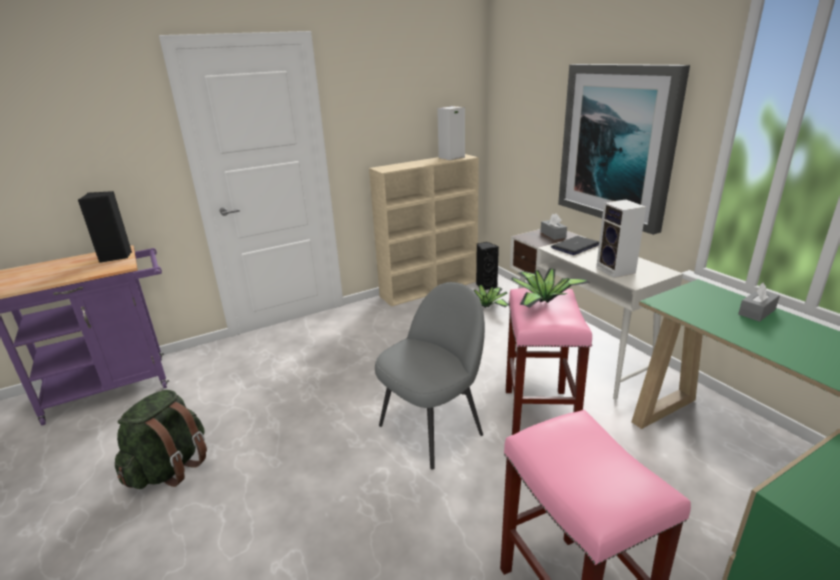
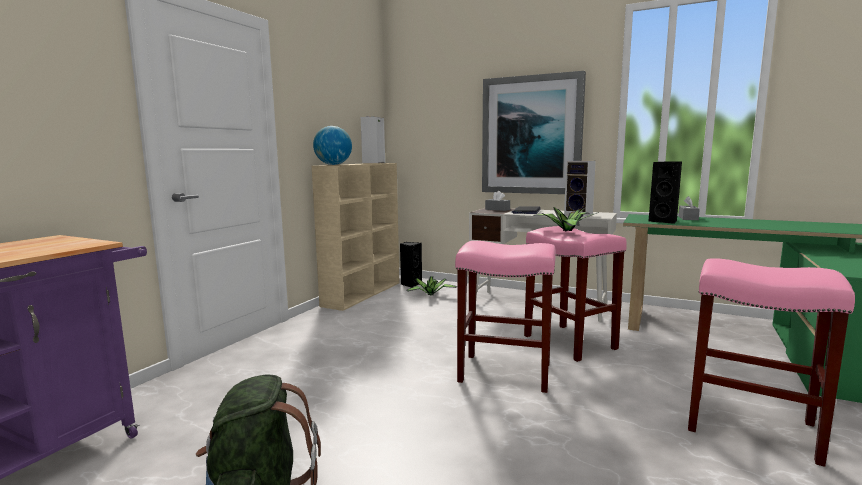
camera: 35 degrees left, 15 degrees down
black speaker [78,191,132,263] -> black speaker moved to [648,162,682,224]
grey chair [375,282,485,470] -> pink stool [455,241,556,393]
none -> globe [313,126,352,165]

